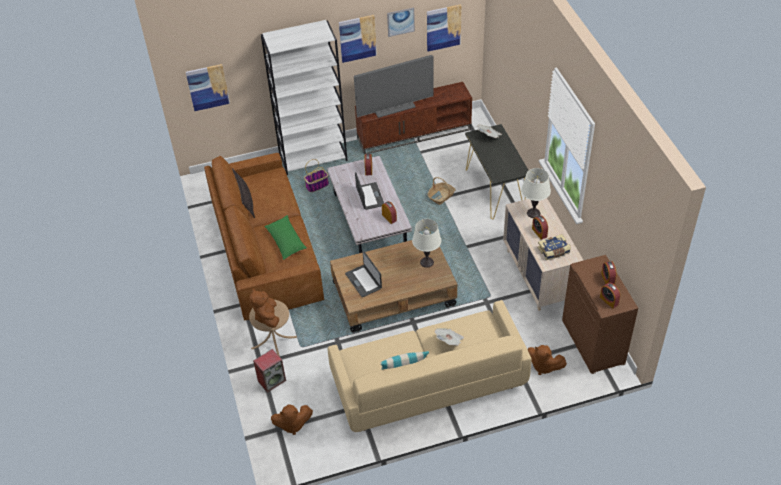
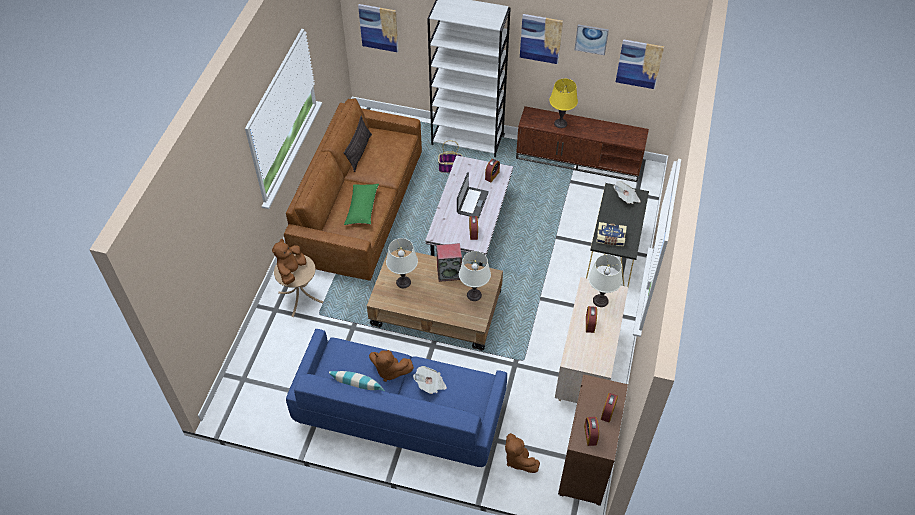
camera: 30 degrees right, 5 degrees up
speaker [253,349,286,393] -> speaker moved to [436,243,462,282]
brown plush toy [271,404,313,435] -> brown plush toy moved to [369,350,414,382]
beige sofa [328,300,532,432] -> blue sofa [286,329,507,467]
laptop [345,251,382,298] -> white table lamp [386,238,418,288]
television [354,55,434,118] -> yellow table lamp [550,79,578,128]
basket [427,177,456,205] -> none
book [538,234,571,260] -> book moved to [596,222,627,247]

